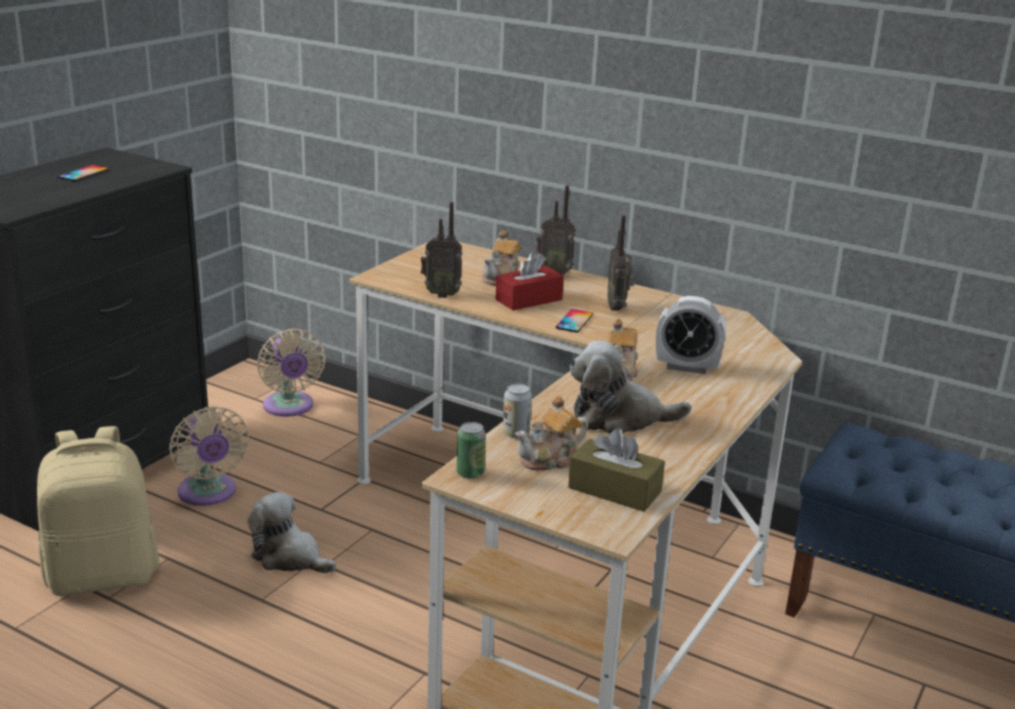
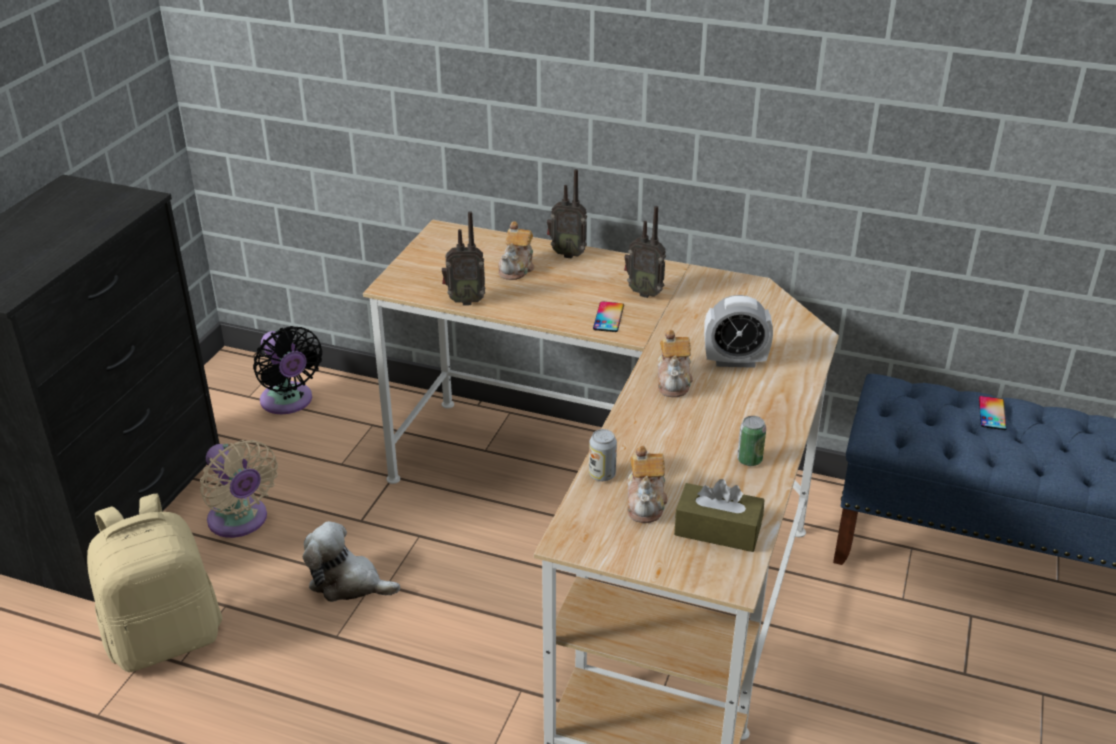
camera: 10 degrees left, 10 degrees up
phone [57,165,109,181] -> phone moved to [979,396,1007,430]
beige fan [257,329,326,417] -> black fan [253,326,322,414]
can [457,422,486,479] -> can moved to [737,416,766,466]
red tissue box [495,252,564,310] -> none
teapot [515,396,588,470] -> teapot turned 45 degrees counterclockwise [627,446,667,523]
plush toy [569,340,691,434] -> none
radio [607,215,634,311] -> radio turned 45 degrees counterclockwise [624,206,666,298]

